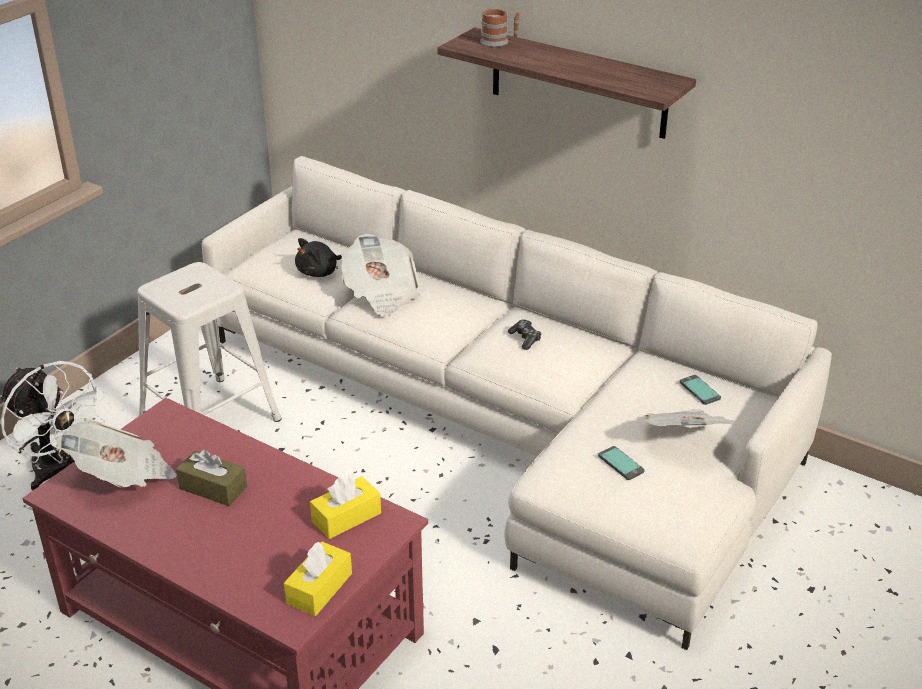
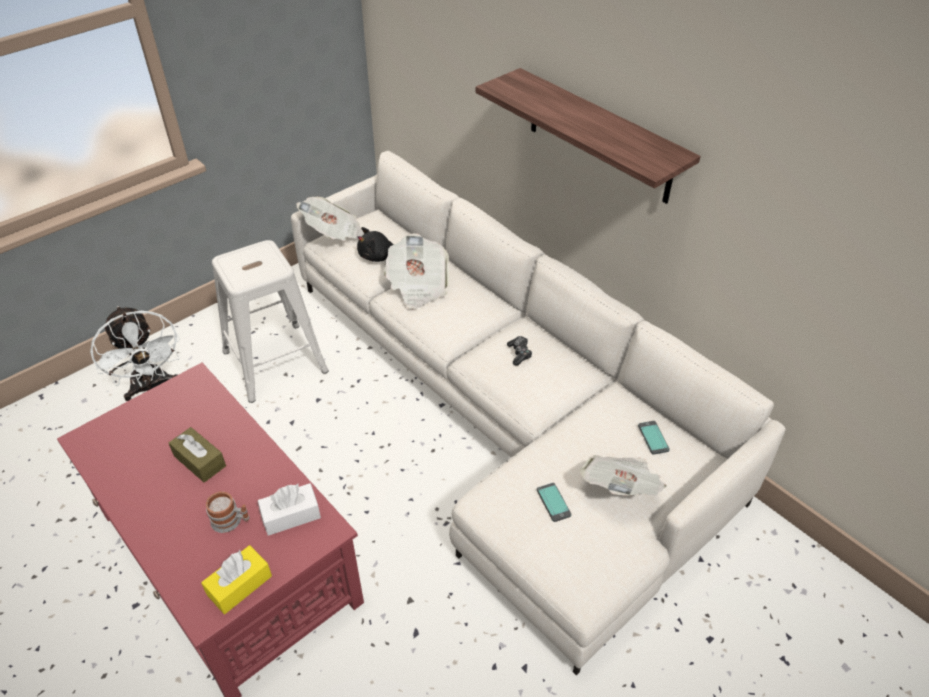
camera: 15 degrees right, 10 degrees up
newspaper [56,421,177,488] -> newspaper moved to [296,197,364,241]
yellow tissue box [310,474,381,539] -> white tissue box [258,483,321,536]
mug [480,9,520,47] -> mug moved to [206,491,250,533]

